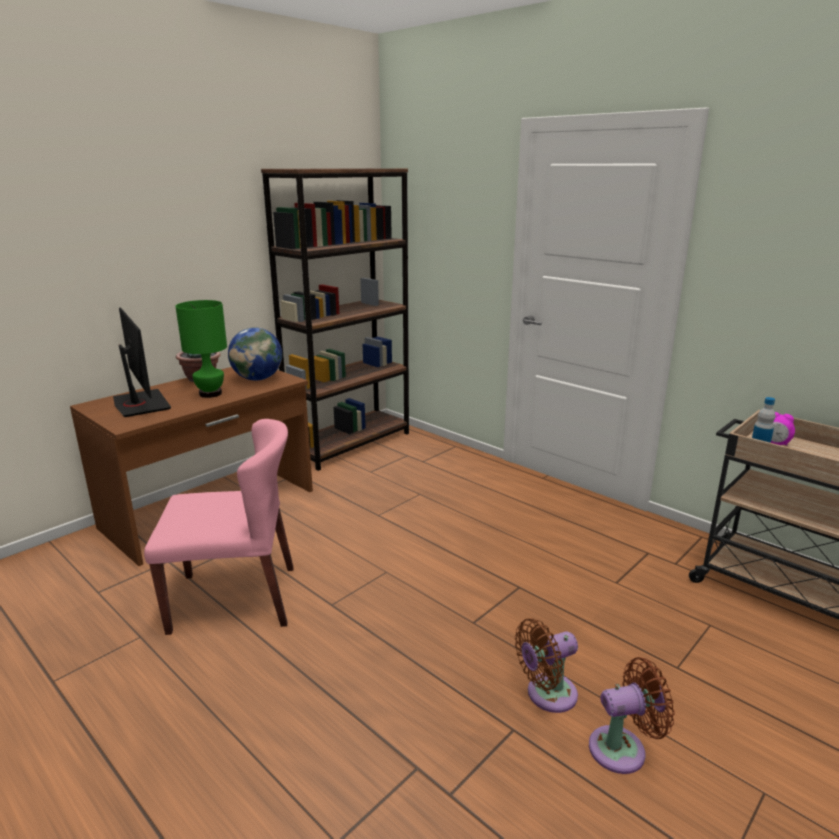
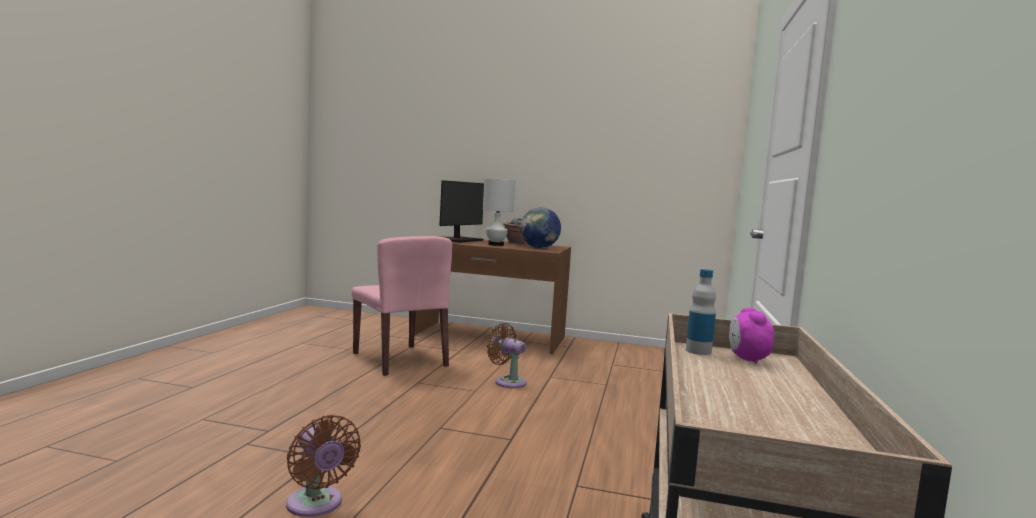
camera: 60 degrees right, 15 degrees down
green table lamp [175,300,227,398] -> white table lamp [483,178,515,246]
brown bookcase [261,168,409,471] -> none
brown fan [515,618,578,713] -> brown fan moved to [486,323,527,388]

